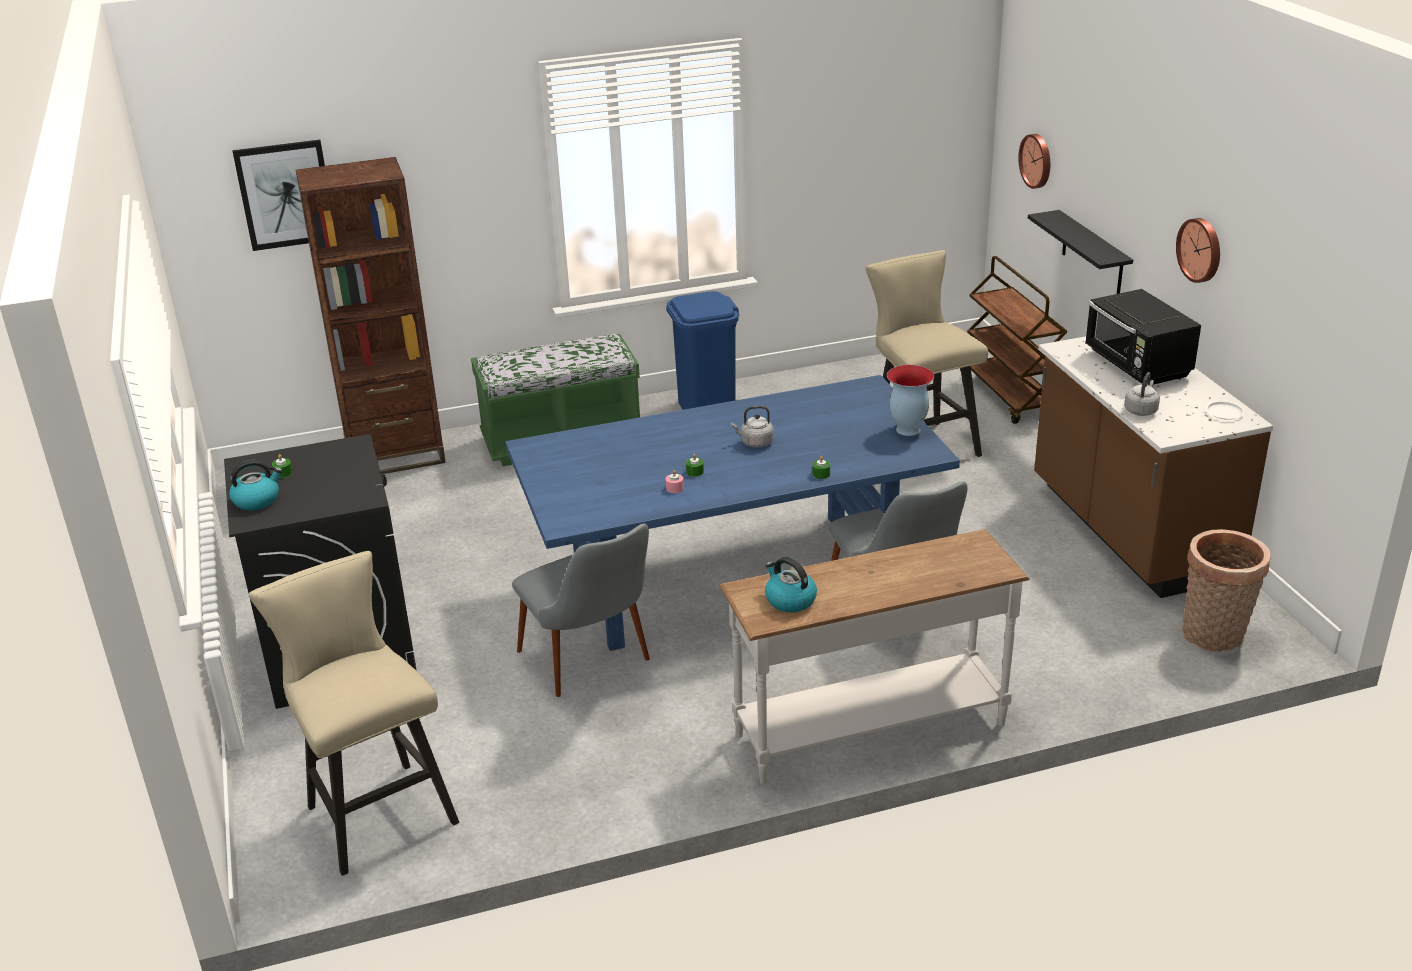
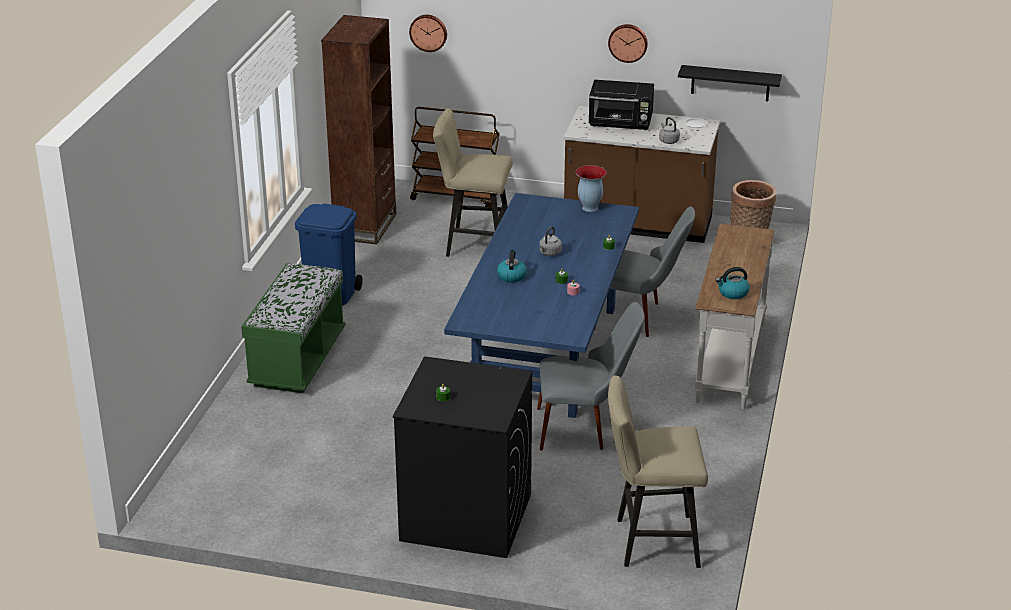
camera: 60 degrees left, 0 degrees up
kettle [229,460,282,511] -> kettle moved to [497,250,527,282]
picture [232,140,325,251] -> none
brown bookcase [296,157,446,474] -> brown bookcase moved to [321,15,396,245]
black shelf [1028,210,1133,294] -> black shelf moved to [678,65,782,101]

